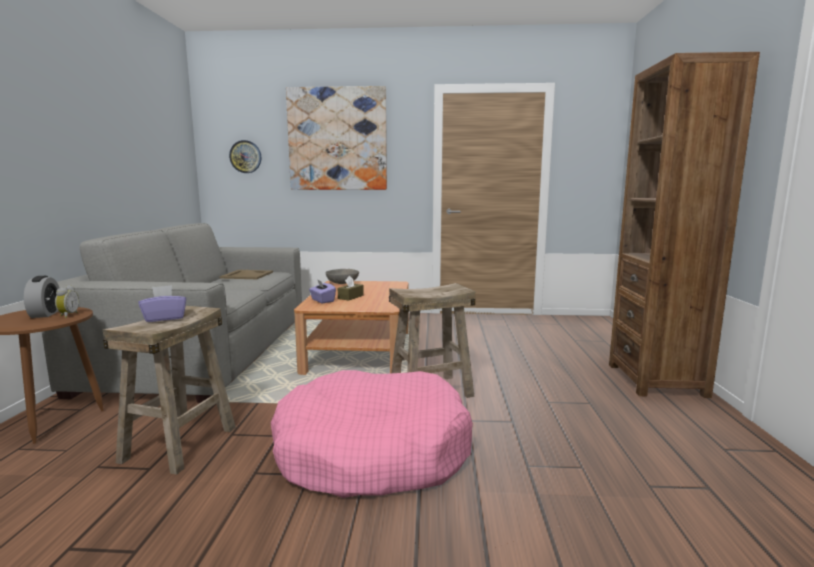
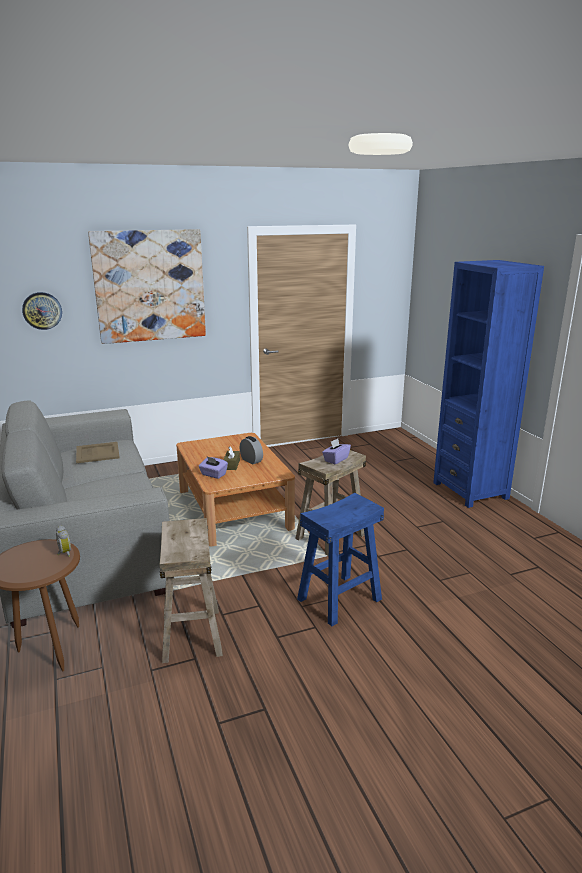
camera: 25 degrees left, 10 degrees up
alarm clock [24,276,59,318] -> alarm clock moved to [240,436,263,465]
purple tissue box [138,285,186,322] -> purple tissue box moved to [322,438,351,464]
pink dog bed [271,370,473,498] -> blue stool [297,493,384,626]
grey bowl [326,269,359,284] -> none
brown bookcase [609,52,760,398] -> blue bookcase [433,260,544,508]

